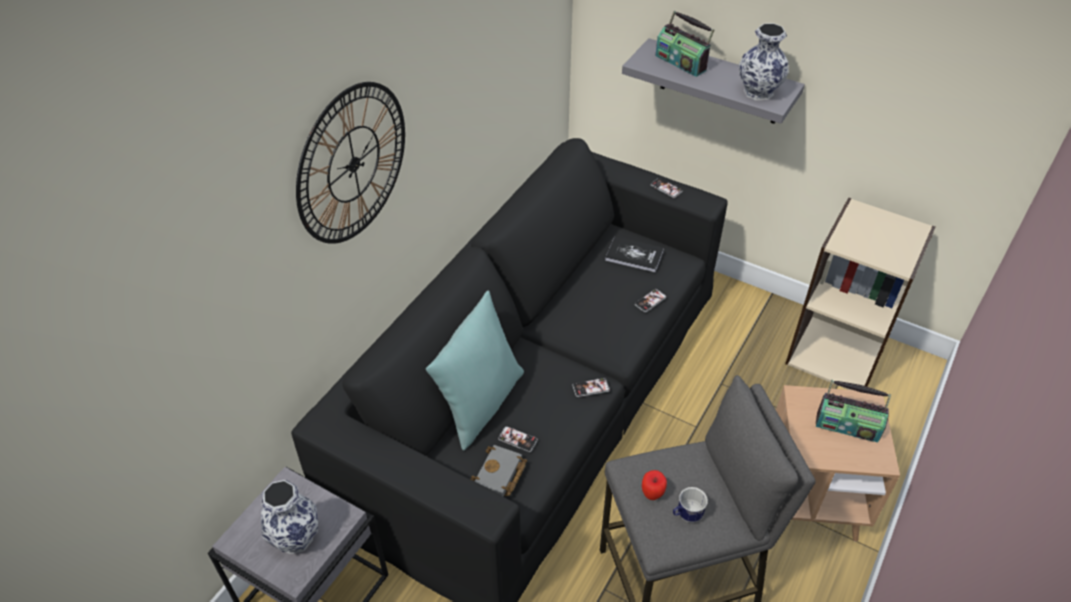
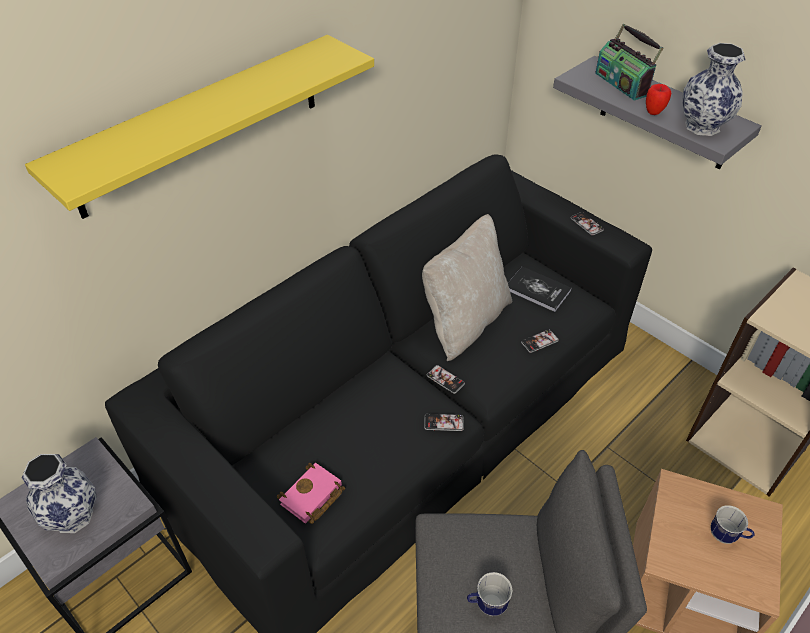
camera: 15 degrees right, 0 degrees up
wall clock [296,82,405,244] -> yellow shelf [25,35,374,219]
turquoise pillow [426,291,524,451] -> none
grey book [471,445,527,496] -> pink book [277,463,345,524]
phone [498,426,538,452] -> phone moved to [427,365,465,394]
apple [642,470,667,500] -> apple moved to [646,84,671,115]
radio [816,380,891,442] -> mug [711,505,755,544]
none -> beige pillow [422,214,512,361]

